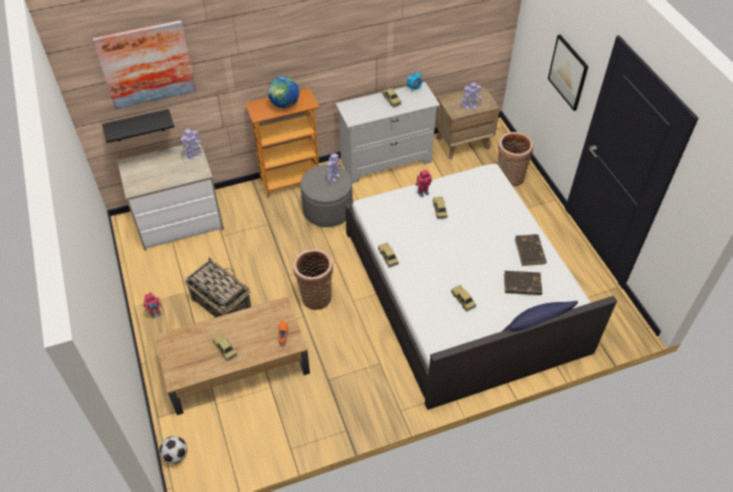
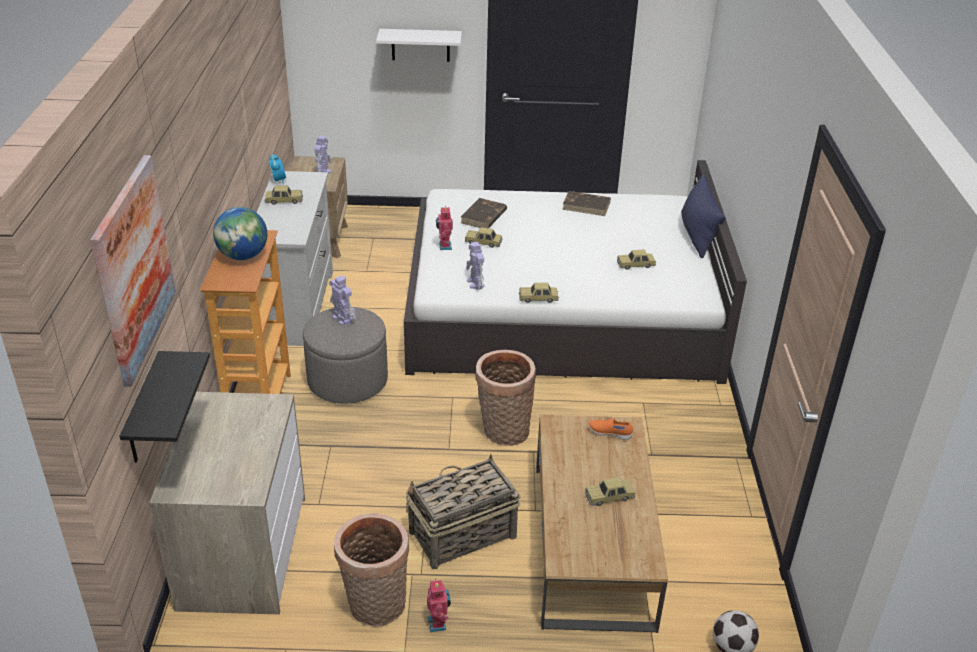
camera: 70 degrees left, 15 degrees down
toy robot [180,129,202,159] -> toy robot moved to [466,242,485,290]
basket [498,132,533,187] -> basket moved to [334,513,409,627]
brown book [504,271,542,295] -> brown book moved to [461,198,507,229]
picture [548,35,589,111] -> white shelf [376,29,462,62]

